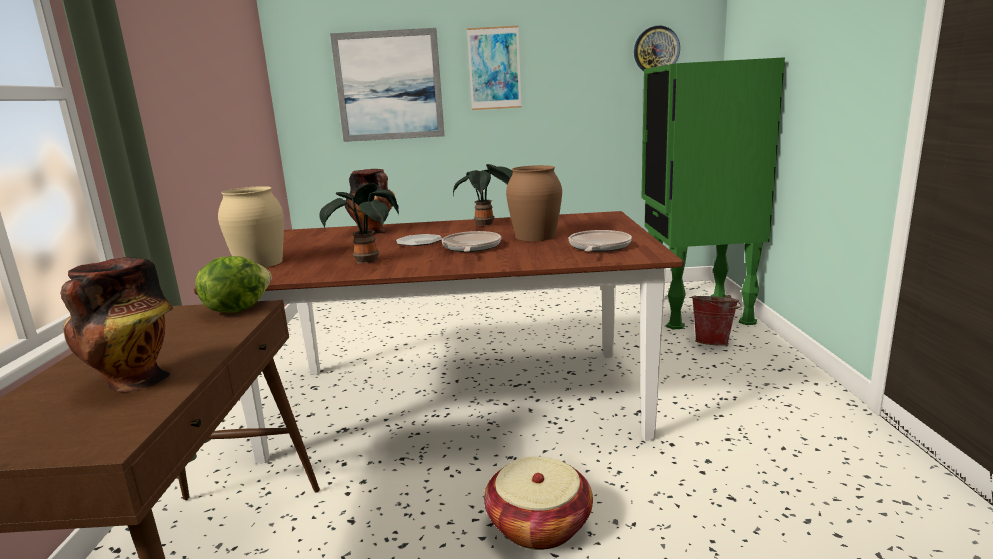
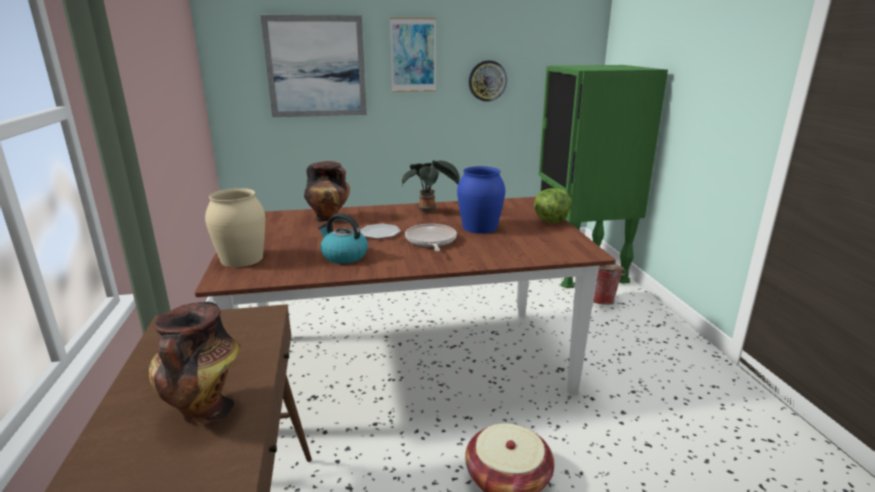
camera: 10 degrees left, 5 degrees up
lettuce [195,256,272,313] -> lettuce moved to [534,188,571,223]
potted plant [319,183,399,264] -> kettle [318,213,368,264]
brown vase [506,165,562,241] -> blue vase [457,166,505,234]
frying pan [569,230,632,252] -> none
wall clock [634,26,680,71] -> wall clock moved to [468,60,507,102]

